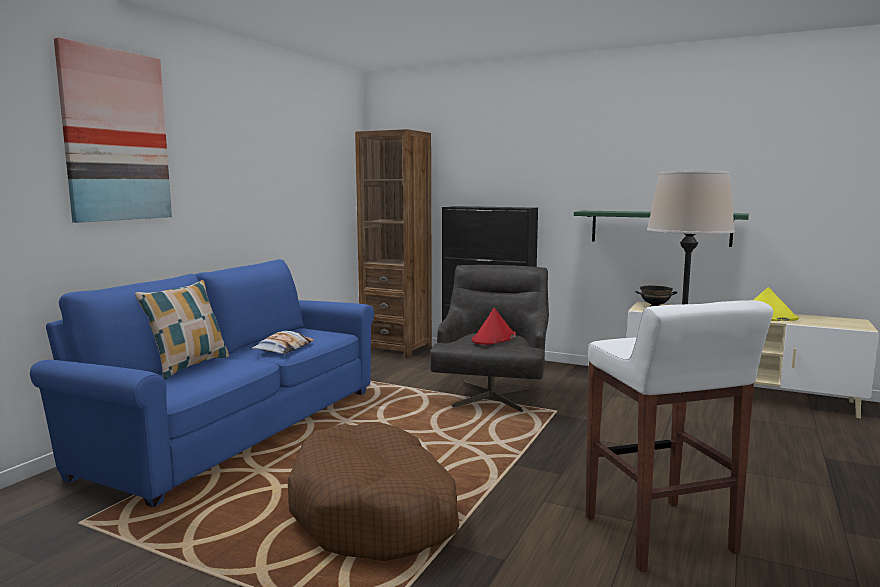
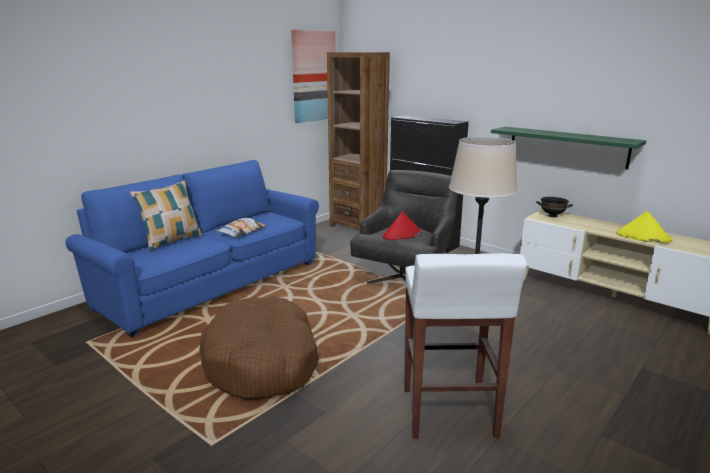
camera: 15 degrees right, 10 degrees up
picture [54,37,172,223] -> picture moved to [291,30,336,123]

